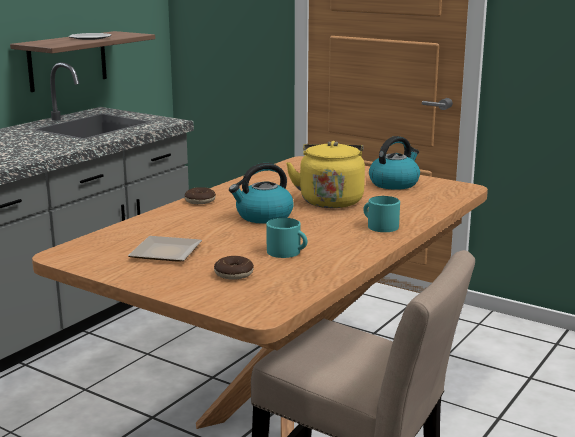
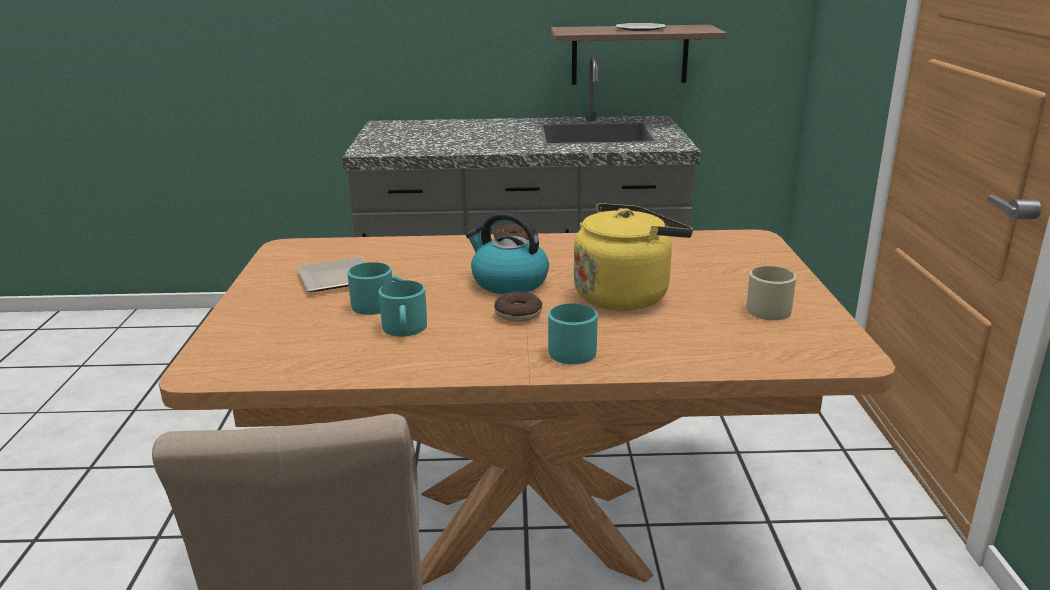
camera: 55 degrees right, 5 degrees up
donut [214,256,254,280] -> donut moved to [494,292,542,322]
kettle [369,136,420,190] -> beige mug [747,266,796,320]
none -> turquoise mug [347,262,403,315]

